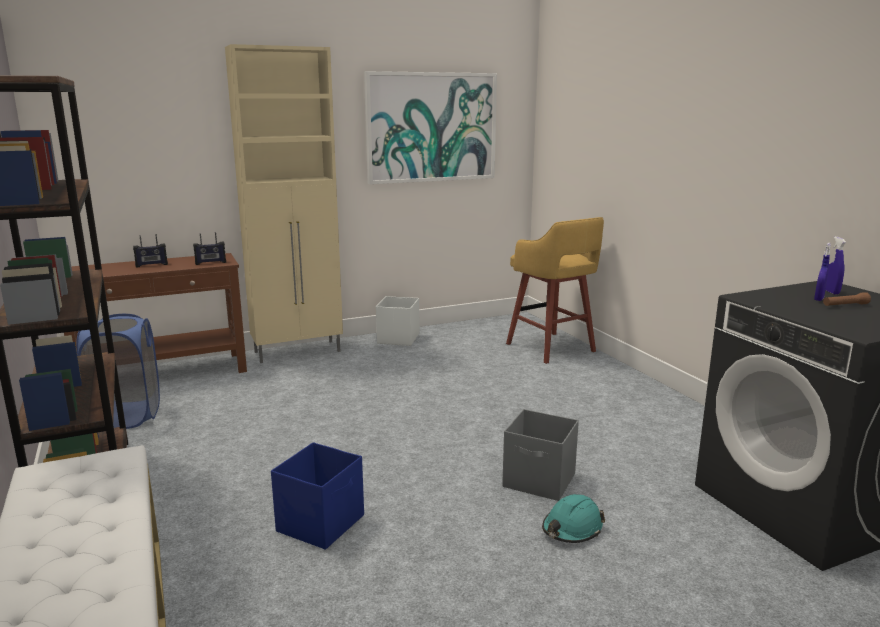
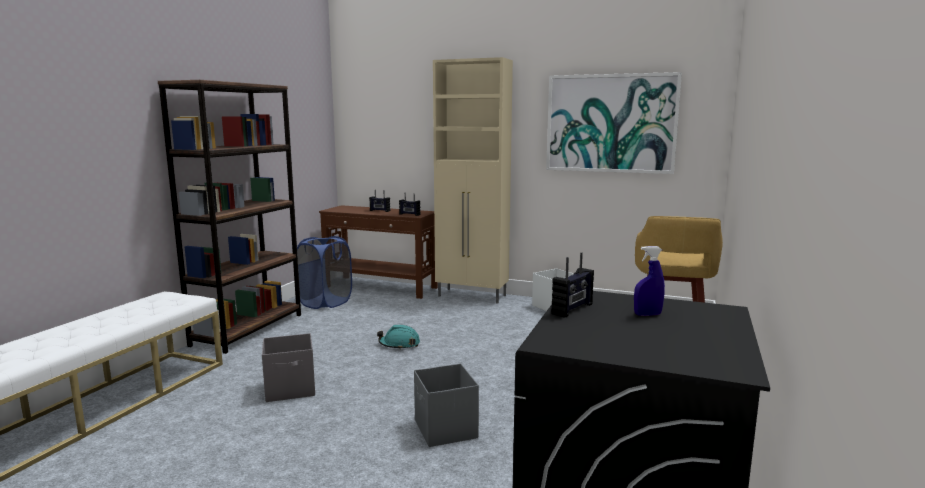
camera: 45 degrees right, 5 degrees down
blue storage box [271,442,364,550] -> grey storage box [262,333,315,402]
turquoise hard hat [542,494,605,543] -> turquoise hard hat moved to [377,325,420,350]
brown flashlight [823,292,871,306] -> none
blue spray bottle [826,237,846,294] -> none
none -> radio [551,252,594,318]

